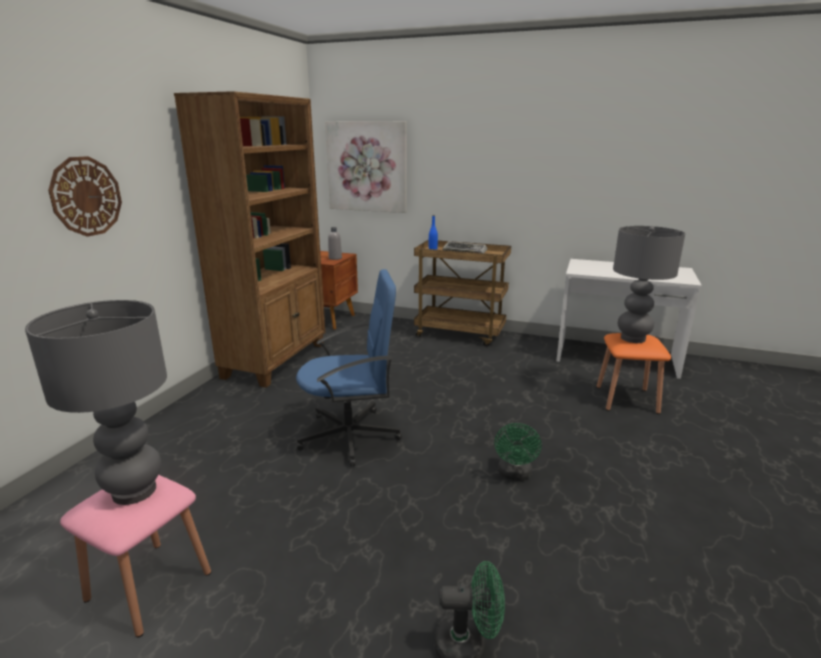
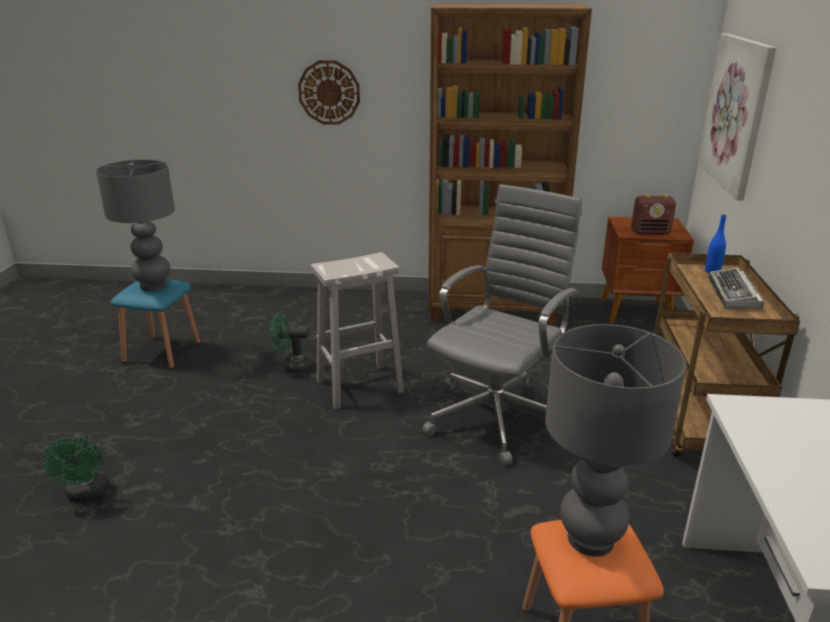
camera: 75 degrees right, 5 degrees up
pink stool [60,475,211,638] -> blue stool [110,279,201,369]
blue office chair [296,269,402,466] -> white stool [311,252,404,409]
grey bottle [328,227,342,260] -> radio [631,194,676,235]
green fan [494,422,542,481] -> green fan moved to [270,312,313,374]
none -> grey office chair [422,184,582,466]

